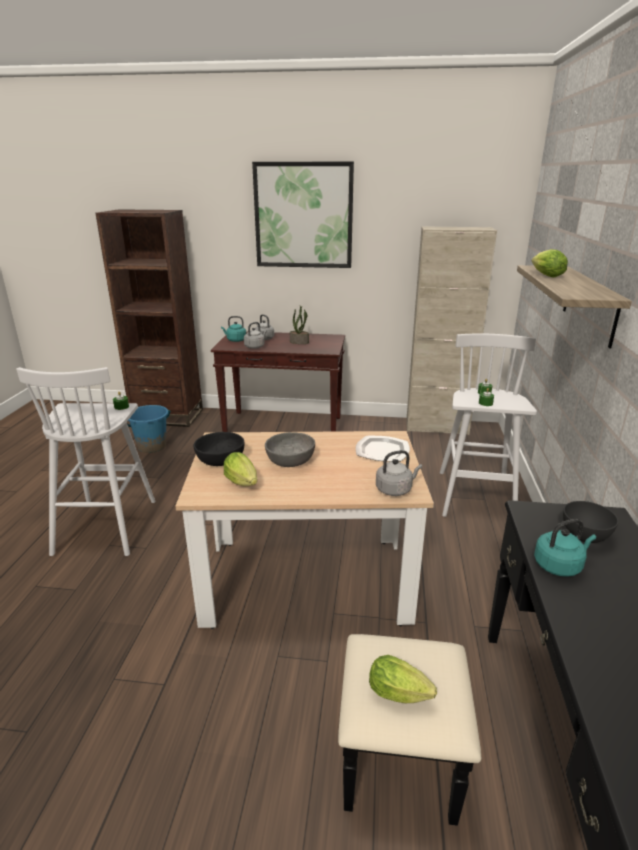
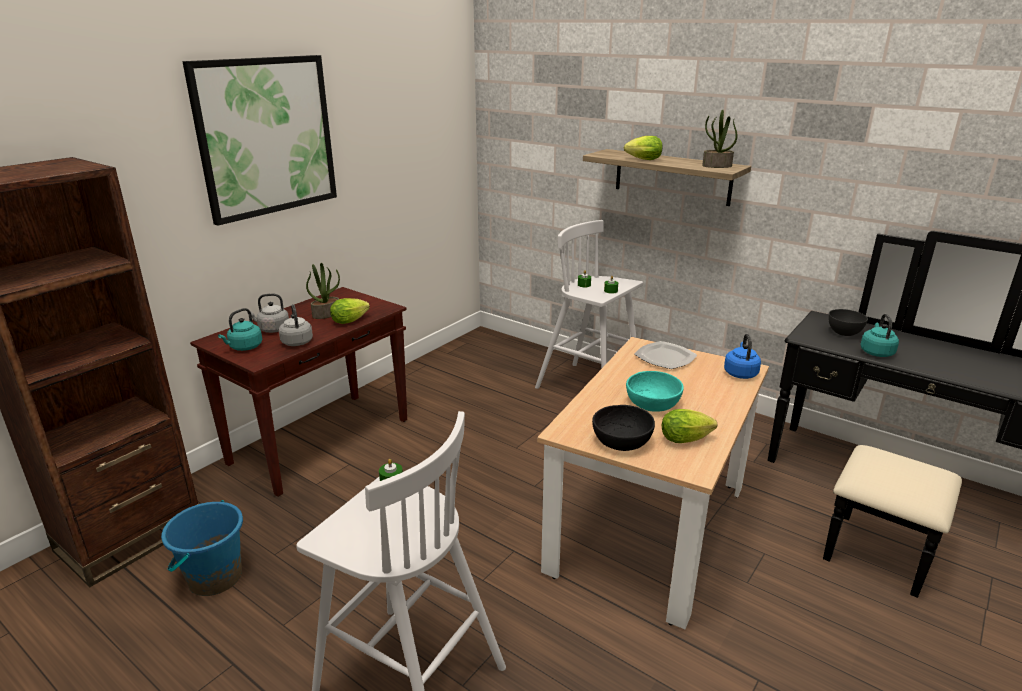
camera: 60 degrees left, 0 degrees up
grey bowl [265,432,315,467] -> turquoise bowl [626,371,684,412]
lettuce [369,655,437,703] -> lettuce moved to [330,298,370,324]
grey kettle [376,450,422,496] -> blue kettle [724,334,761,379]
beige cabinet [406,226,497,435] -> none
none -> potted plant [702,110,737,168]

